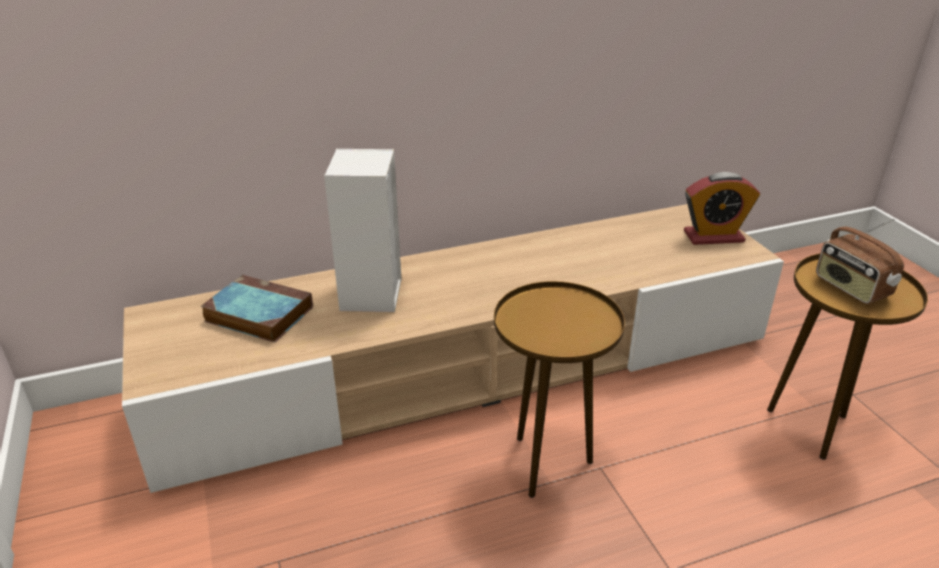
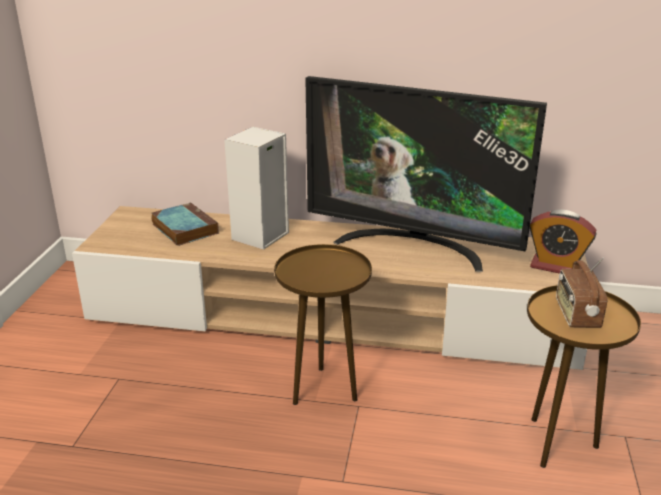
camera: 30 degrees right, 5 degrees down
none -> television [305,76,547,272]

